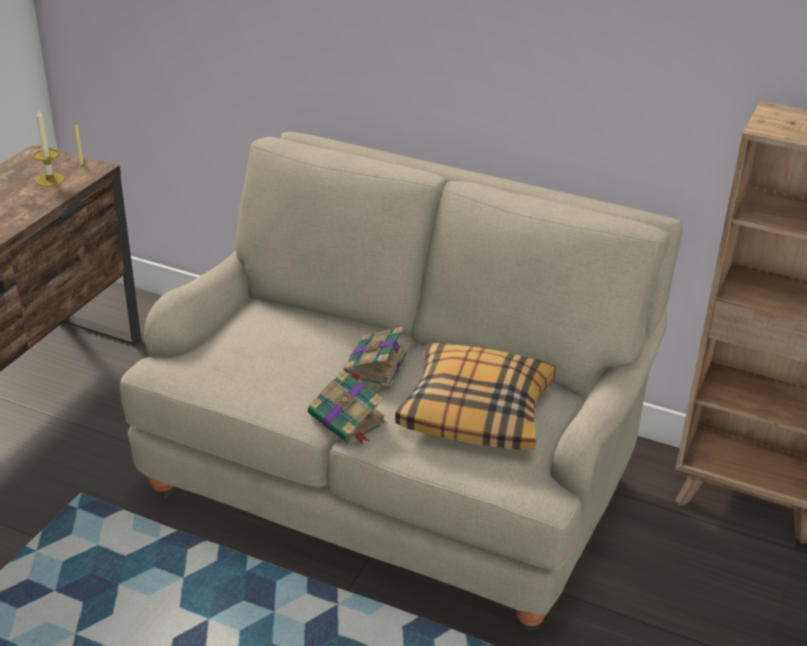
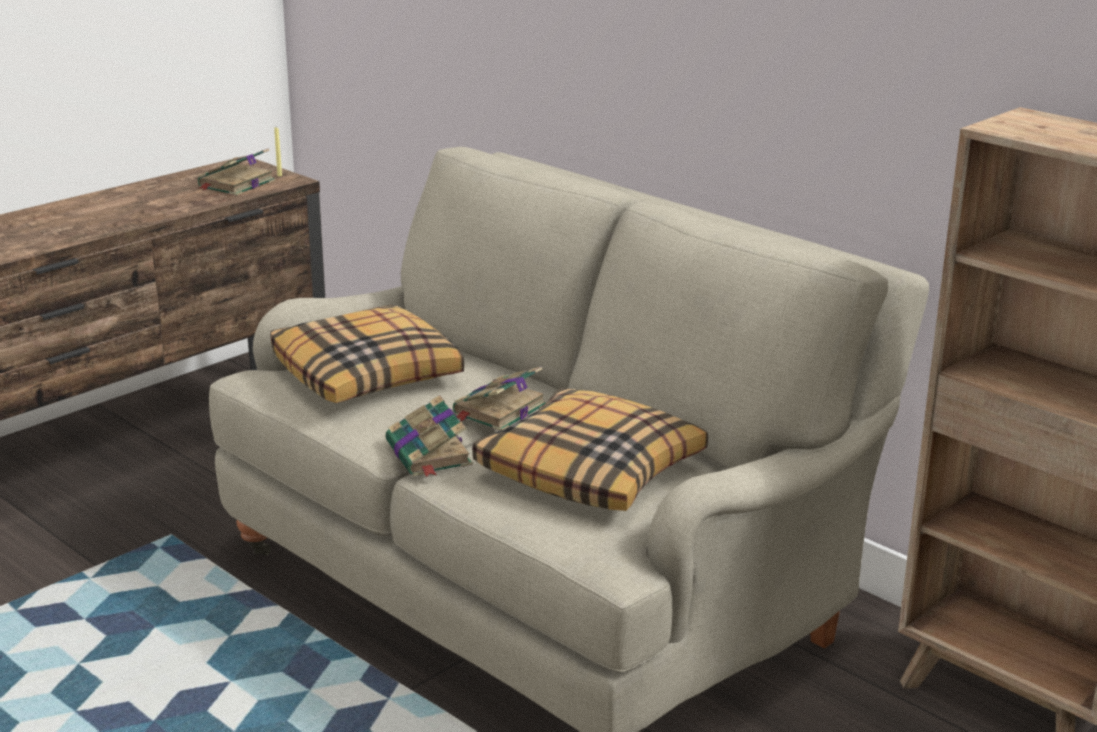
camera: 20 degrees right, 10 degrees down
candle [33,108,65,187] -> book [197,148,275,196]
none -> pillow [270,304,464,403]

